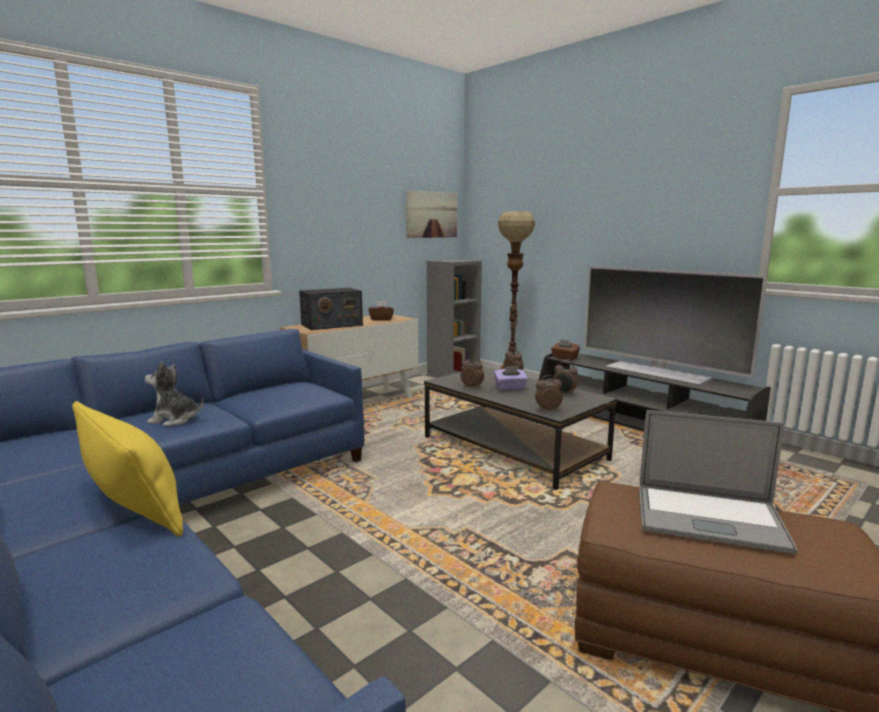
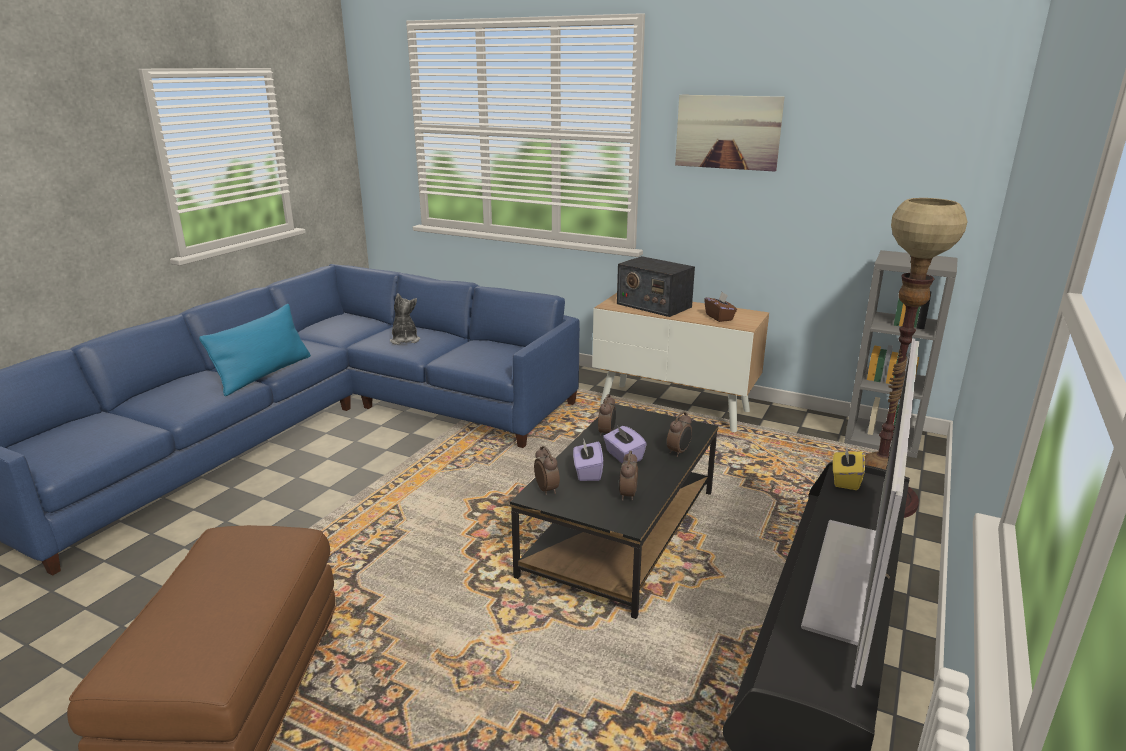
camera: 70 degrees right, 10 degrees up
yellow pillow [72,401,184,537] -> blue pillow [199,304,311,396]
picture [406,190,457,238] -> picture moved to [675,95,785,172]
brown tissue box [551,339,580,360] -> yellow tissue box [833,446,865,490]
laptop [639,410,798,554] -> none
none -> purple tissue box [573,440,603,481]

